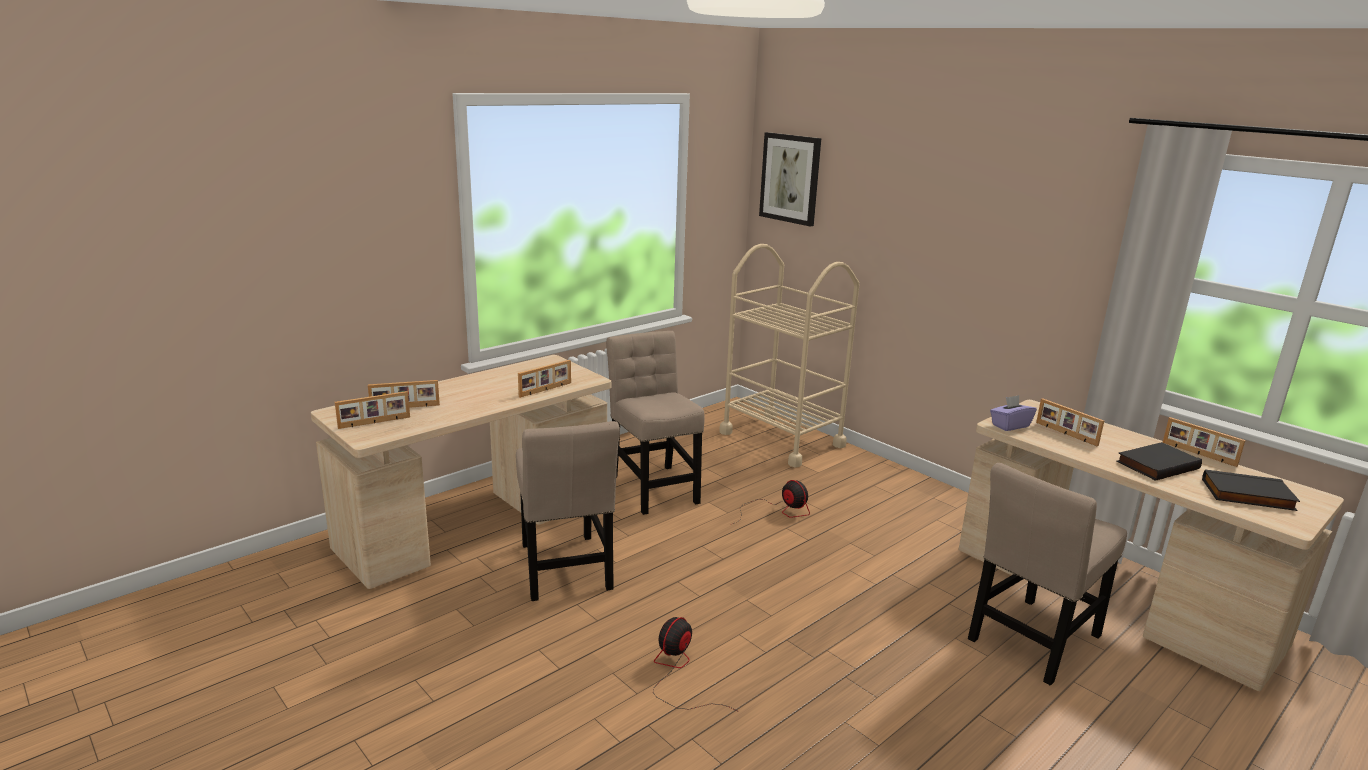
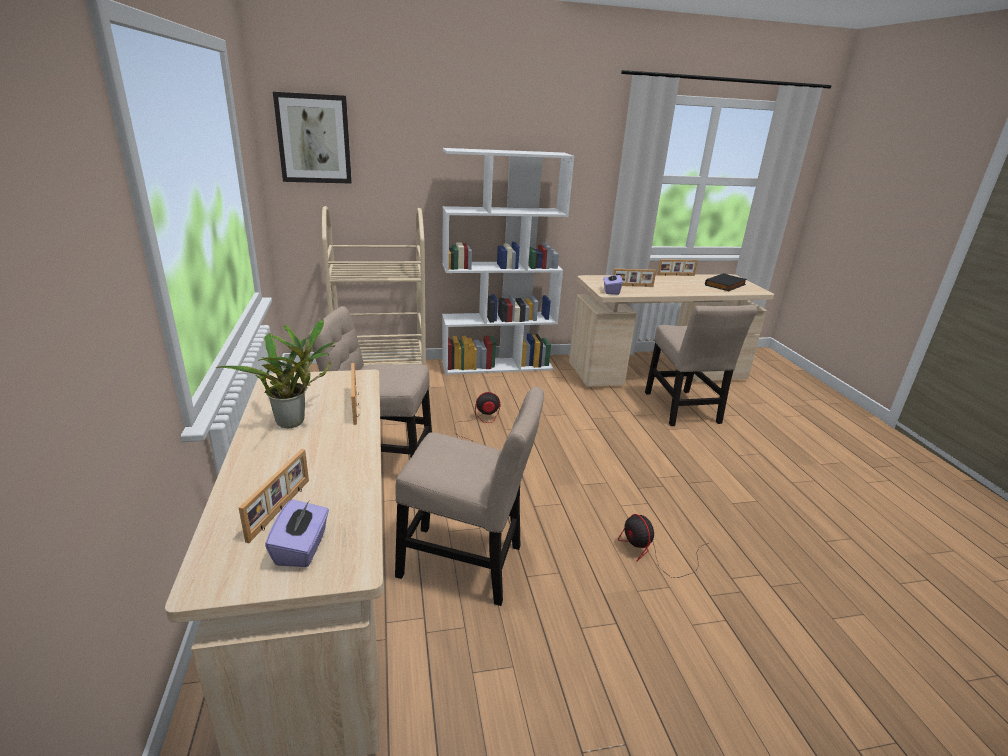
camera: 60 degrees left, 5 degrees up
picture frame [335,391,410,429] -> purple tissue box [265,499,329,567]
black book [1116,442,1202,481] -> none
none -> potted plant [216,319,335,429]
none -> white bookcase [442,148,574,375]

